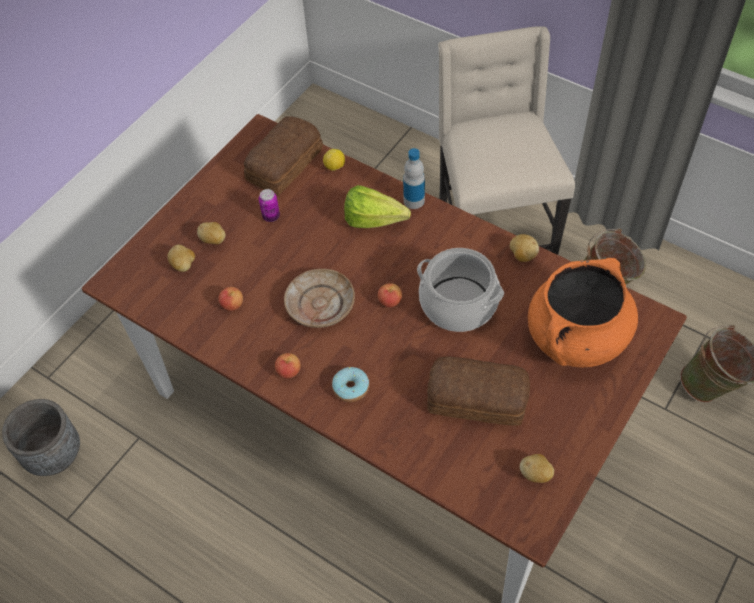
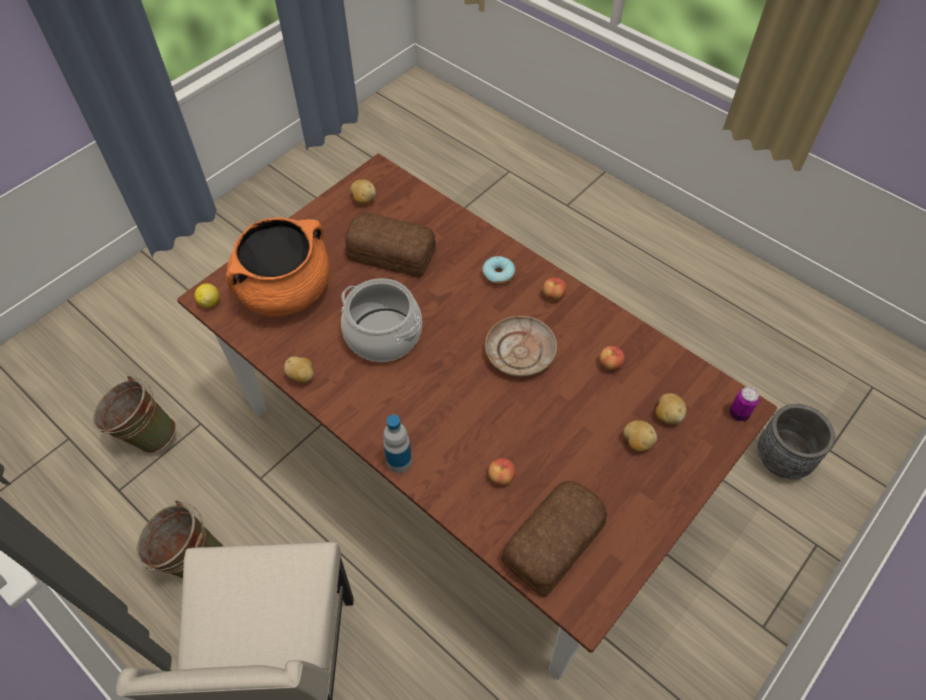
camera: 175 degrees left, 0 degrees up
can [259,189,280,222] -> can moved to [729,387,759,421]
lemon [323,149,345,171] -> lemon moved to [194,283,220,308]
lettuce [344,185,411,228] -> none
apple [378,283,402,307] -> apple moved to [488,458,516,486]

